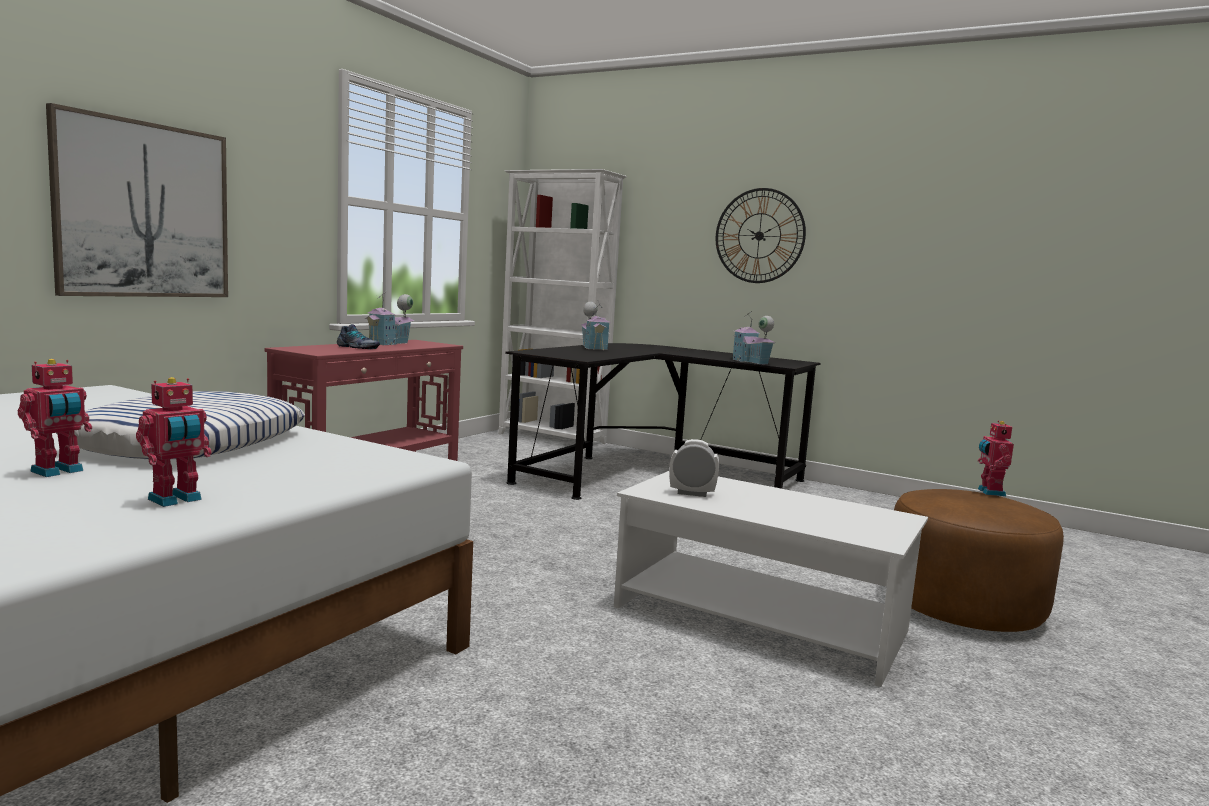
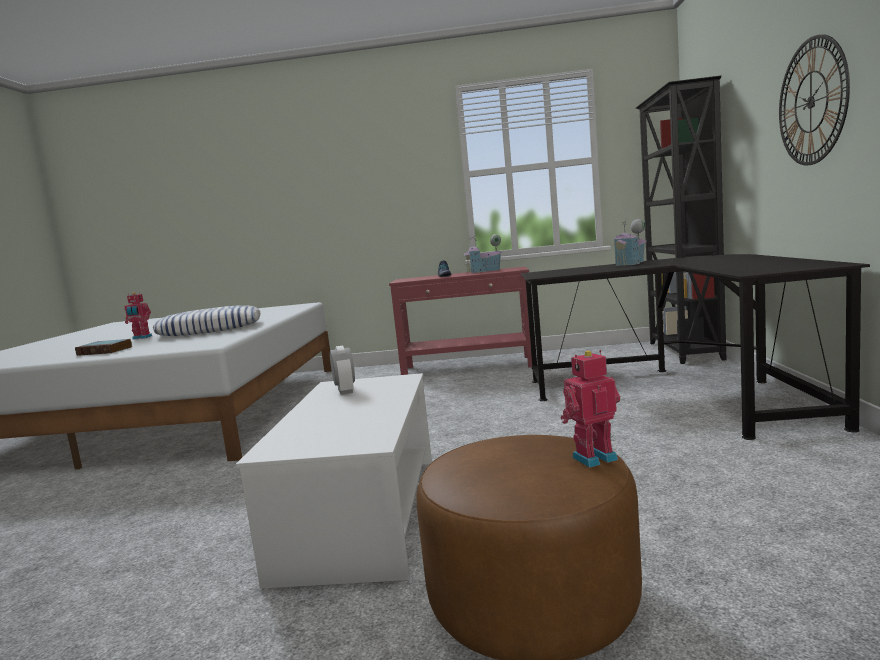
camera: 65 degrees right, 0 degrees up
picture [46,103,228,297] -> none
toy robot [136,377,212,507] -> book [75,339,132,356]
white bookcase [499,169,627,450] -> black bookcase [636,76,727,364]
toy house [732,311,776,365] -> none

